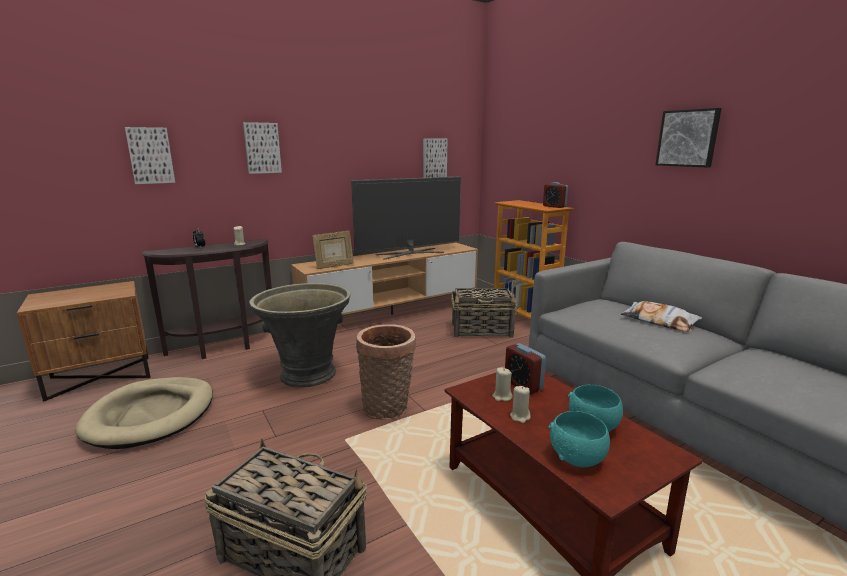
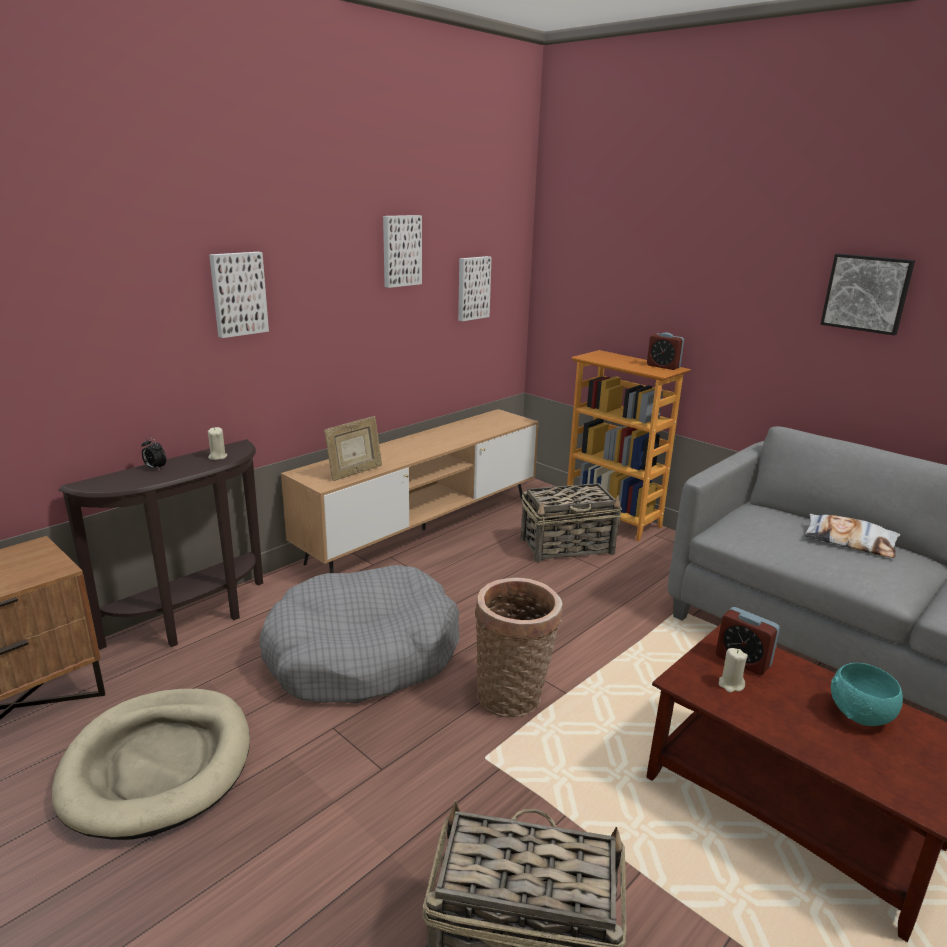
camera: 15 degrees left, 5 degrees up
picture [125,127,175,184] -> picture moved to [383,215,422,288]
grey planter [249,283,351,388] -> grey dog bed [259,565,460,703]
television [351,176,461,260] -> none
beige candle [510,386,531,423] -> none
turquoise bowl [549,411,610,468] -> none

